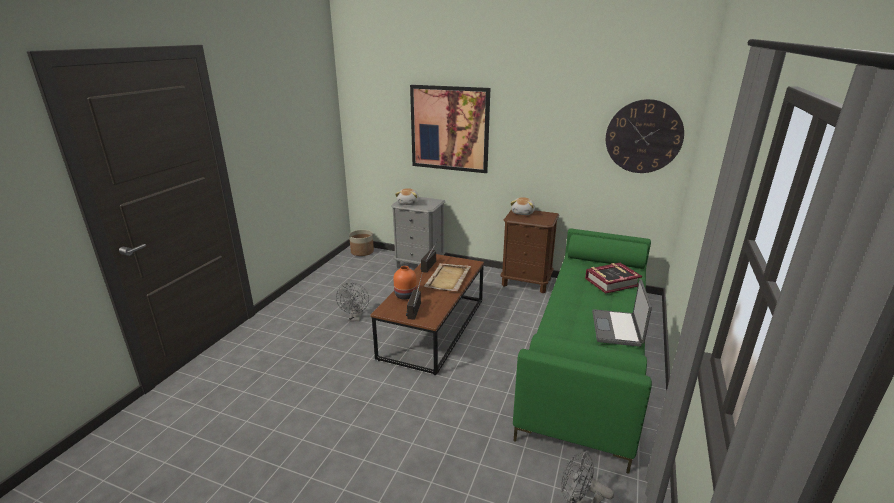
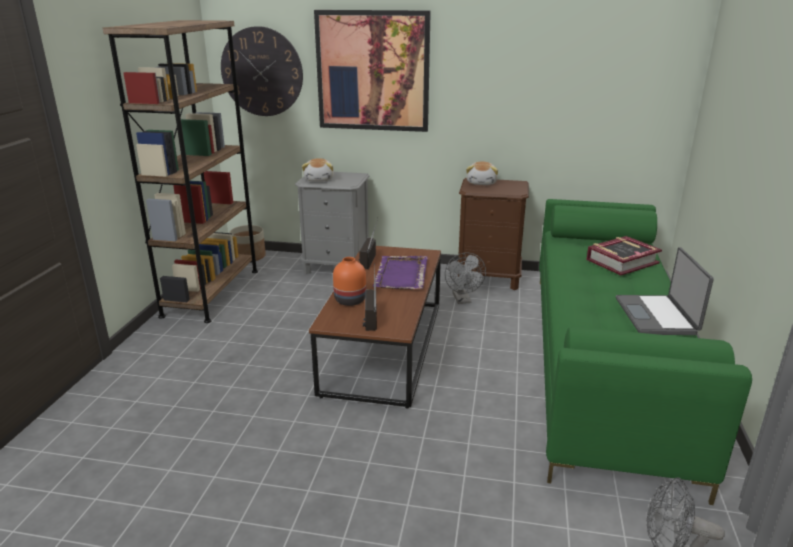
camera: 10 degrees left, 0 degrees up
grey fan [336,283,369,321] -> grey fan moved to [445,252,486,304]
beige tray [424,263,471,291] -> purple tray [373,256,428,290]
wall clock [606,99,684,173] -> wall clock moved to [221,26,303,116]
none -> brown bookcase [103,20,258,323]

